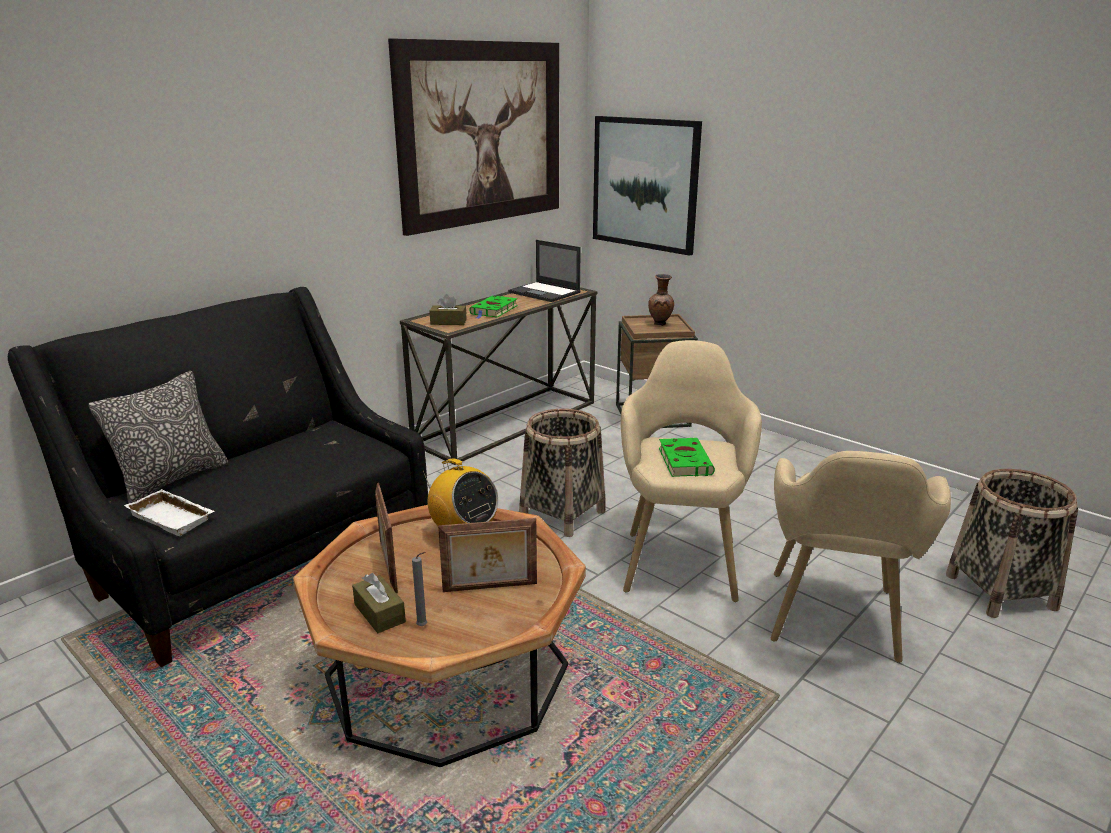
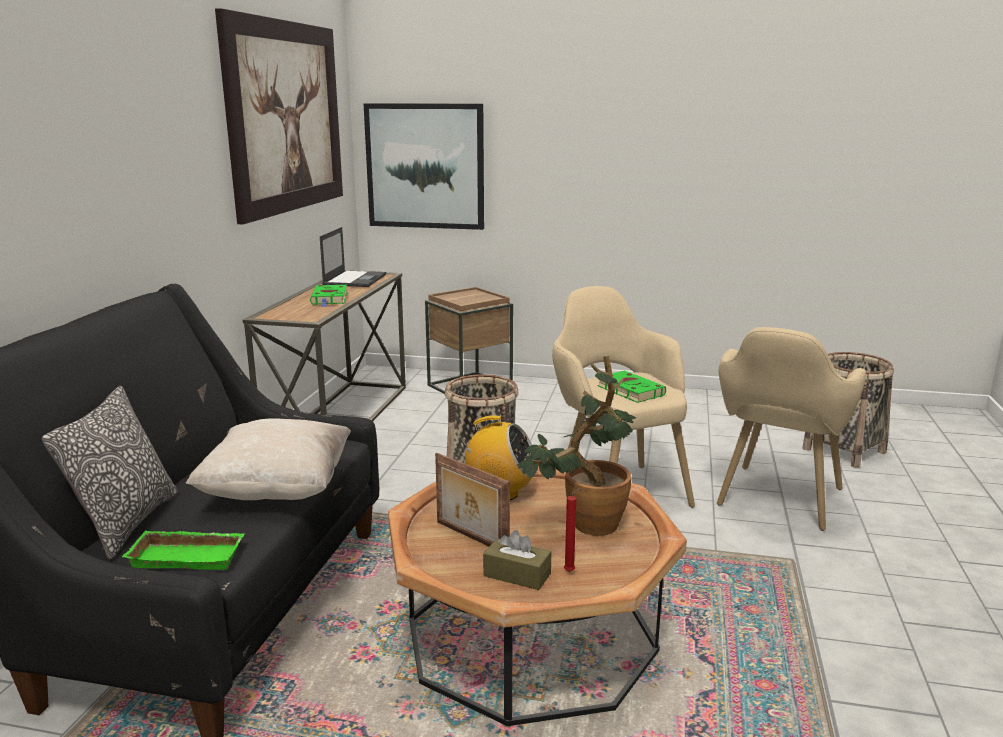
camera: 30 degrees left, 5 degrees down
white tray [124,489,215,536] -> green tray [122,531,245,570]
grey candle [412,552,427,626] -> red candle [564,488,581,572]
brown tissue box [429,294,467,325] -> none
picture frame [438,518,537,592] -> potted plant [517,356,636,536]
laptop [508,240,581,302] -> laptop turned 90 degrees counterclockwise [320,227,386,287]
brown vase [648,274,674,326] -> none
beige armchair [771,451,951,663] -> beige armchair turned 45 degrees clockwise [717,327,866,531]
none -> beige pillow [186,418,351,500]

